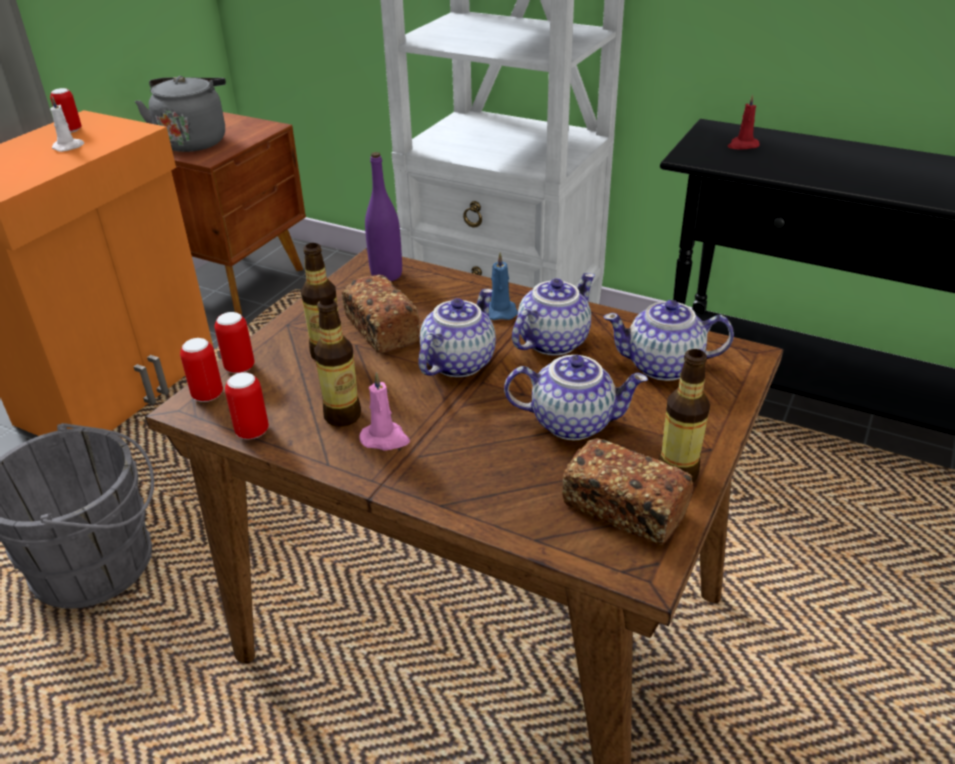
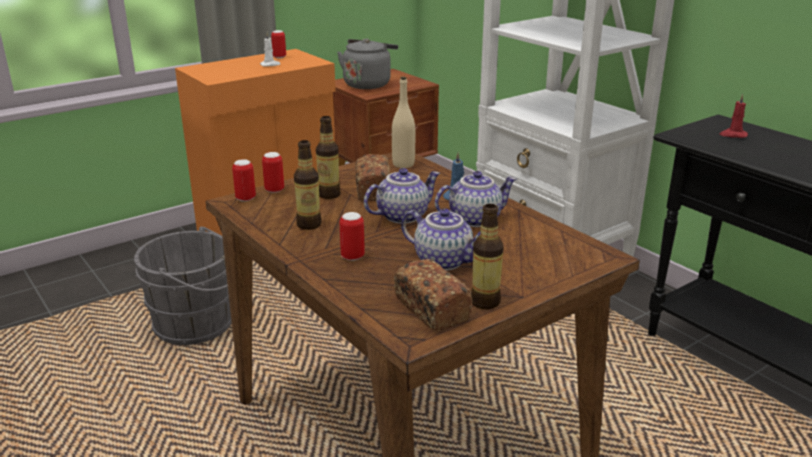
camera: 25 degrees right, 10 degrees down
can [225,372,269,440] -> can moved to [339,212,365,261]
pink candle [359,372,410,451] -> none
purple bottle [365,152,402,281] -> beige bottle [392,77,415,168]
teapot [604,300,734,381] -> none

